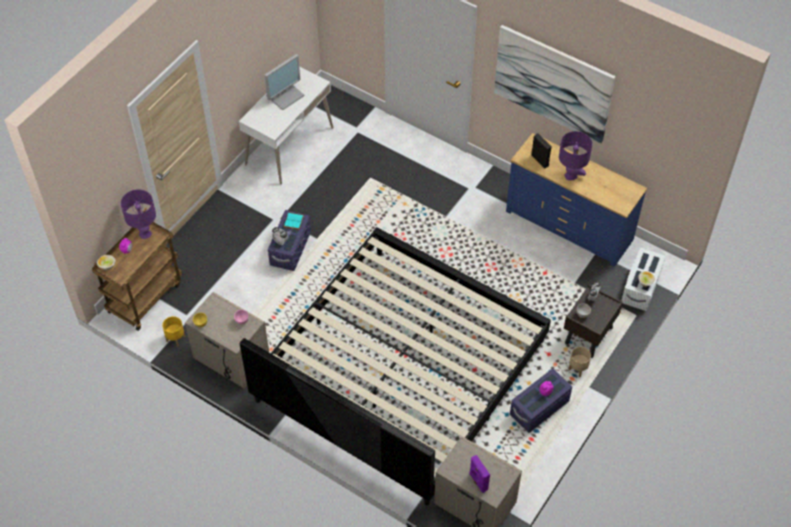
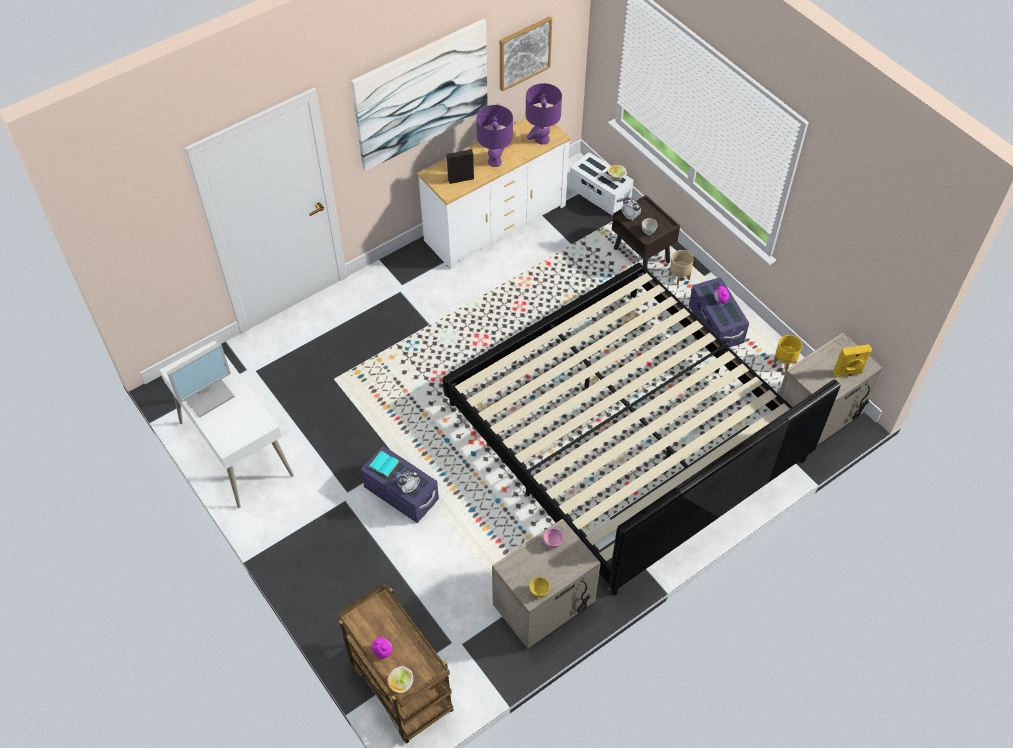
camera: 70 degrees left, 0 degrees up
purple table lamp [121,189,156,239] -> purple table lamp moved to [526,83,562,145]
yellow planter [162,316,185,347] -> yellow planter moved to [773,335,802,372]
monitor [265,54,305,110] -> monitor turned 75 degrees clockwise [167,342,235,418]
purple speaker [469,455,490,493] -> yellow speaker [833,344,872,377]
blue dresser [506,133,647,267] -> white dresser [417,118,571,269]
none -> picture [500,16,552,92]

